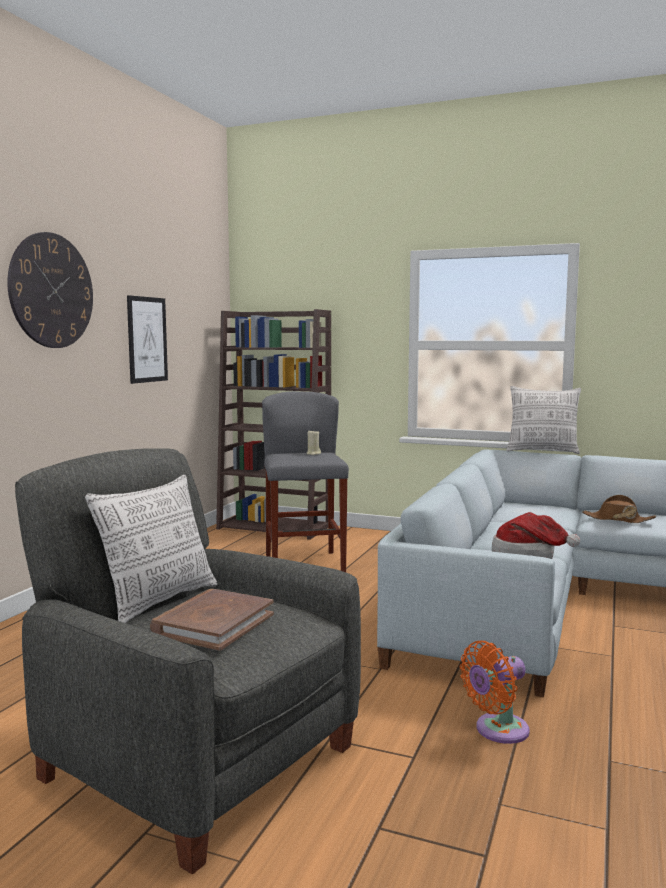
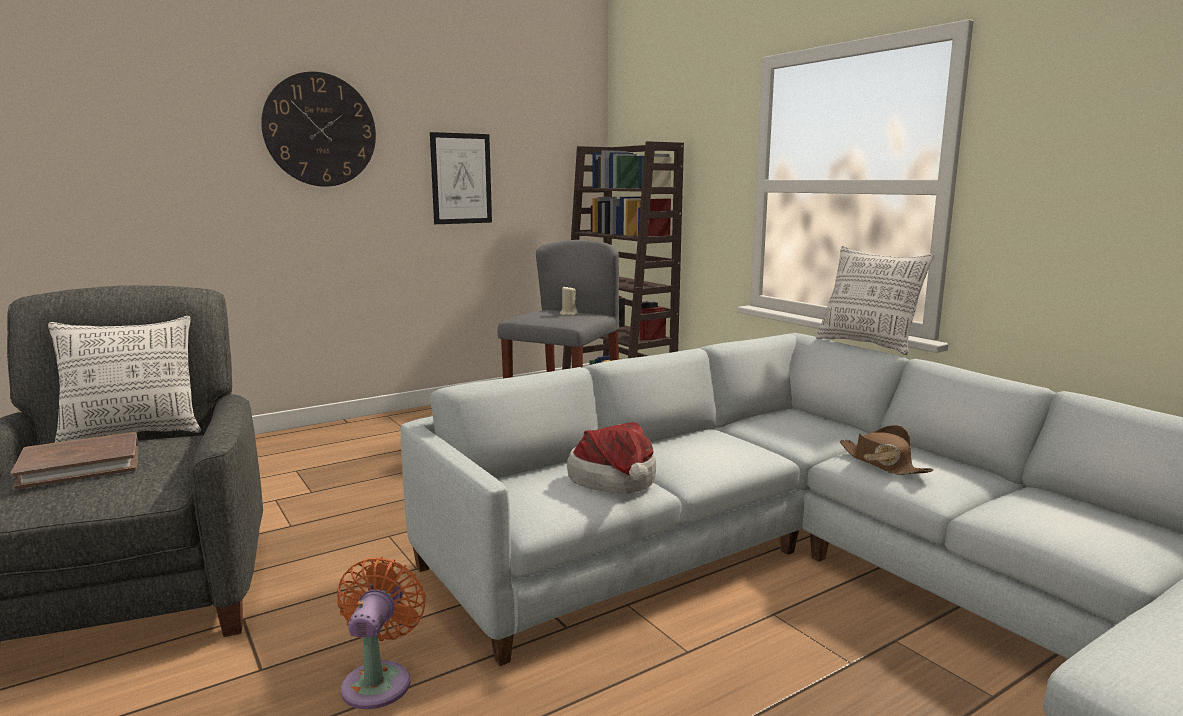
camera: 35 degrees right, 5 degrees up
orange fan [460,641,530,744] -> orange fan turned 90 degrees clockwise [337,557,426,709]

